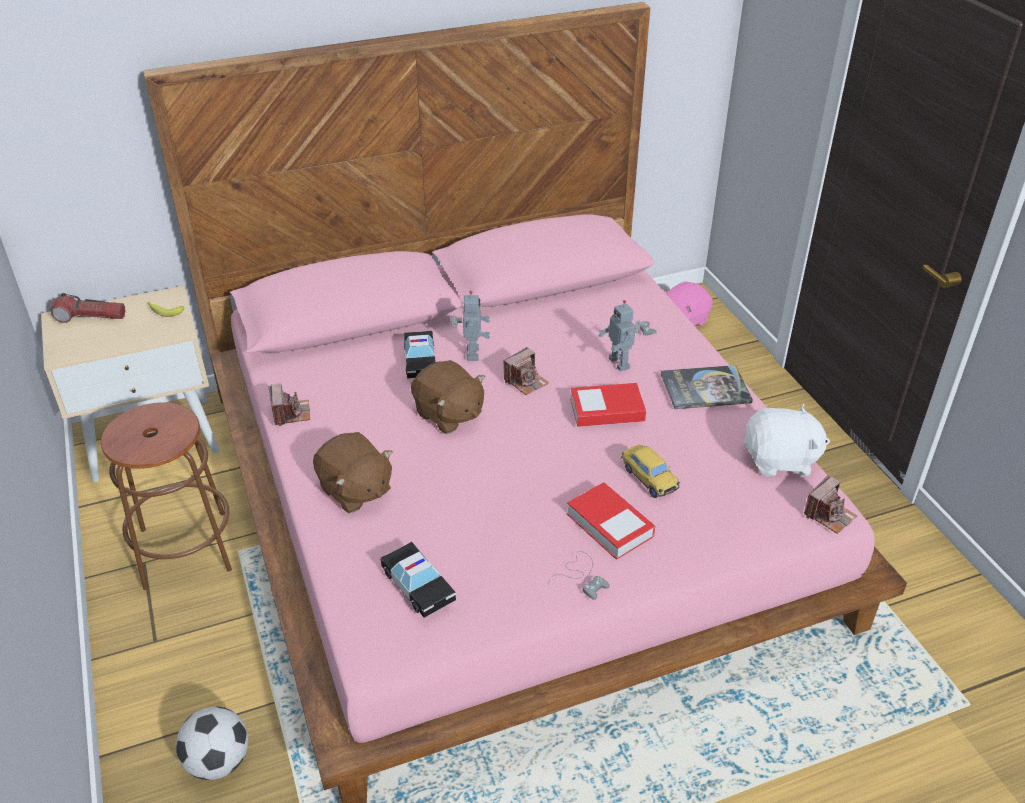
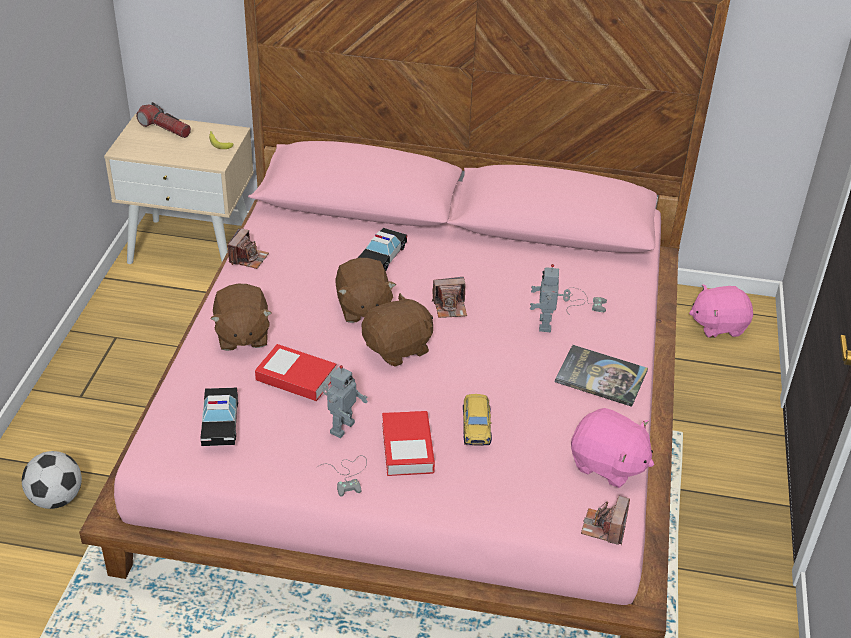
camera: 30 degrees right, 0 degrees up
brown stool [101,402,232,590] -> none
toy robot [451,291,490,361] -> toy robot moved to [322,365,368,438]
book [570,383,646,427] -> book moved to [255,344,336,401]
white plush toy [744,404,830,476] -> pink plush toy [571,408,654,488]
camera [804,475,857,534] -> camera turned 120 degrees clockwise [581,496,630,545]
none -> brown plush toy [361,293,433,367]

